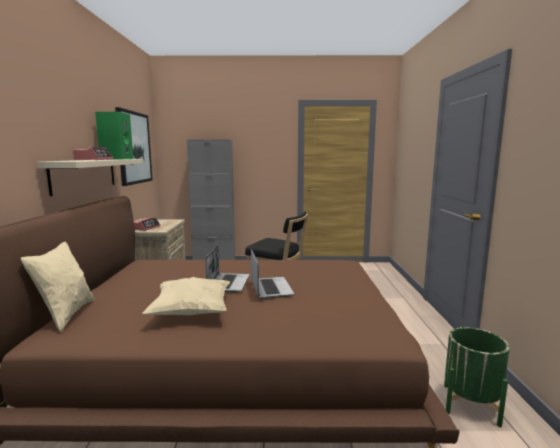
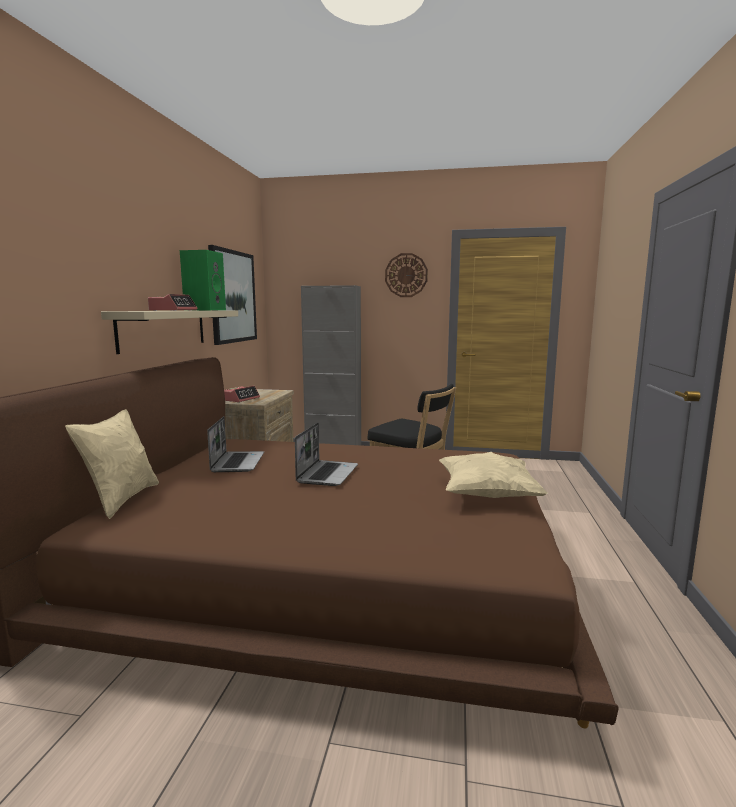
camera: 10 degrees right, 0 degrees up
beige pillow [142,277,230,315] -> beige pillow moved to [439,452,548,498]
laptop [251,249,295,299] -> laptop moved to [207,416,264,472]
green planter [444,327,510,427] -> none
none -> wall clock [385,253,428,297]

